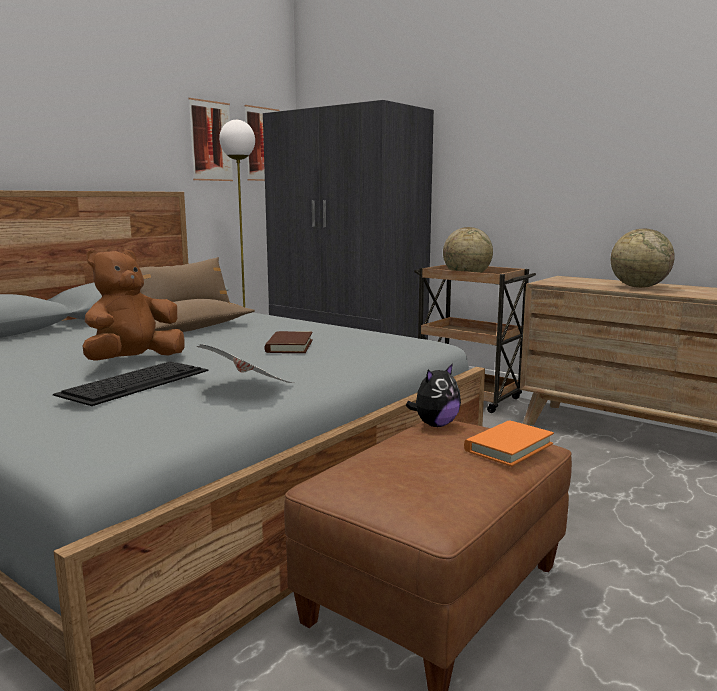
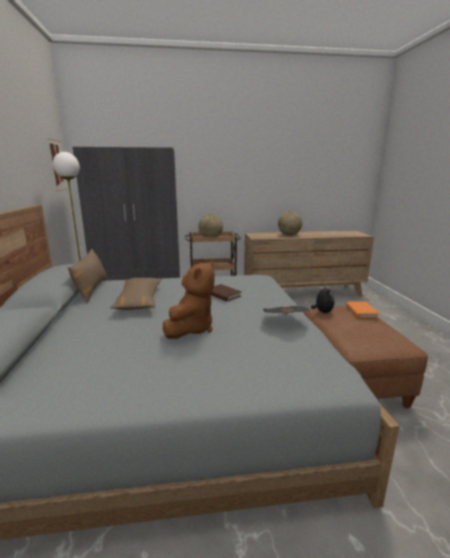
camera: 45 degrees left, 5 degrees up
keyboard [53,361,209,406] -> none
brown plush toy [83,249,185,360] -> brown plush toy turned 150 degrees counterclockwise [163,261,215,339]
picture [189,98,233,181] -> none

